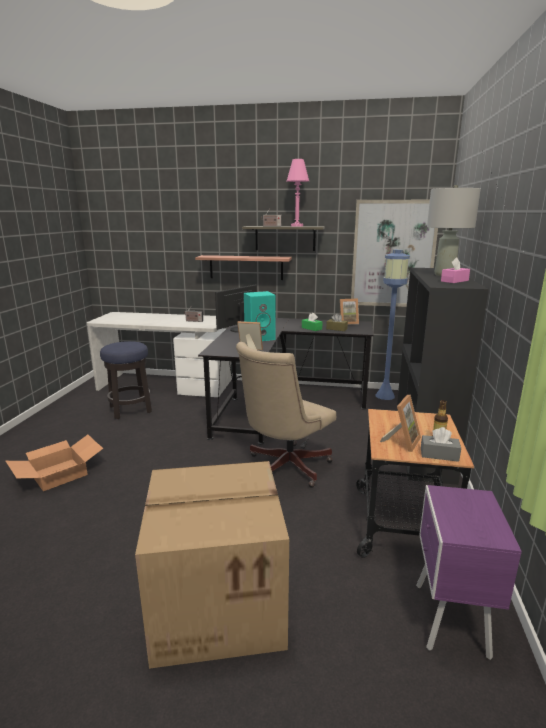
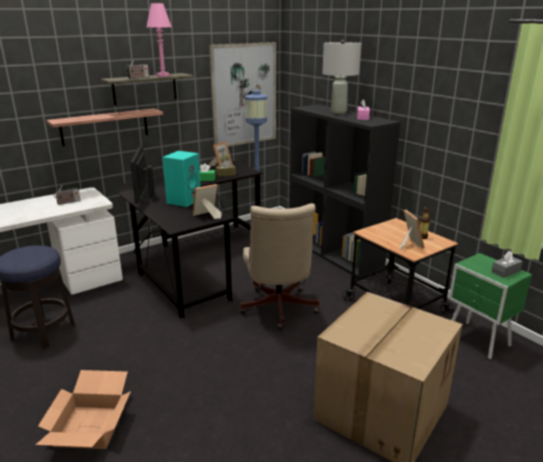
camera: 45 degrees left, 5 degrees up
purple nightstand [416,485,522,660] -> green nightstand [449,253,532,359]
grey tissue box [421,427,461,462] -> grey tissue box moved to [491,251,523,278]

